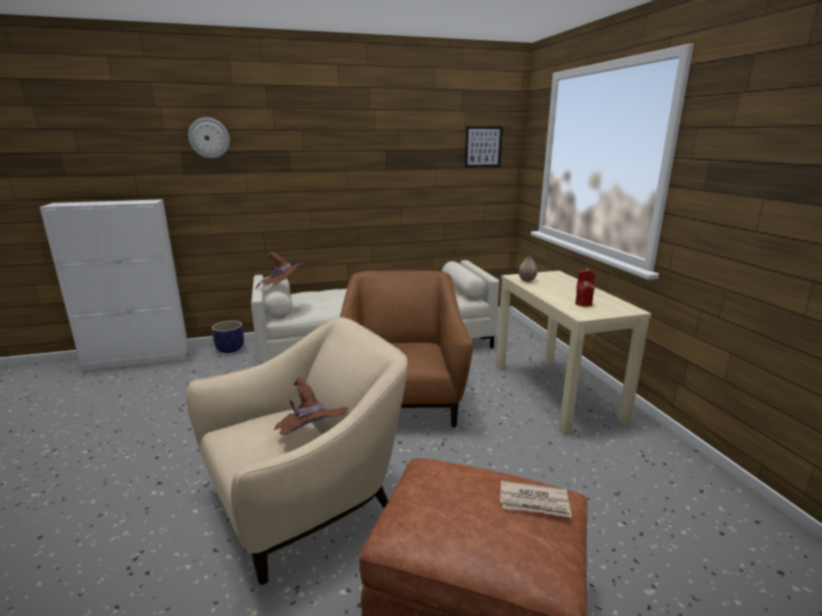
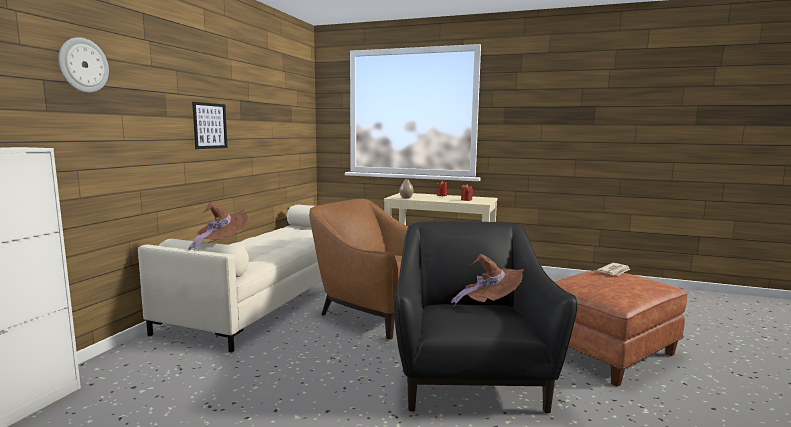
camera: 55 degrees left, 10 degrees down
beige armchair [186,317,408,585] -> black armchair [394,221,578,413]
planter [212,320,244,353] -> none
picture [465,126,503,168] -> picture moved to [192,102,228,149]

